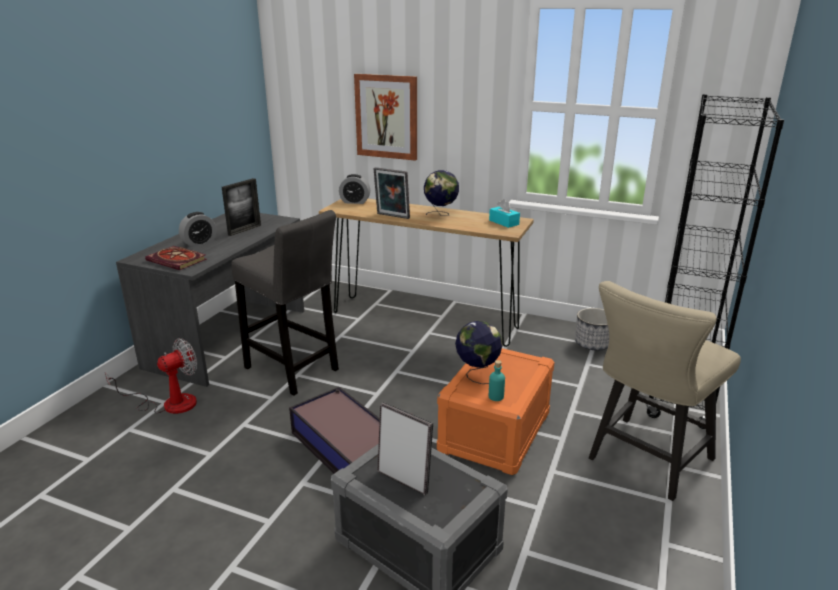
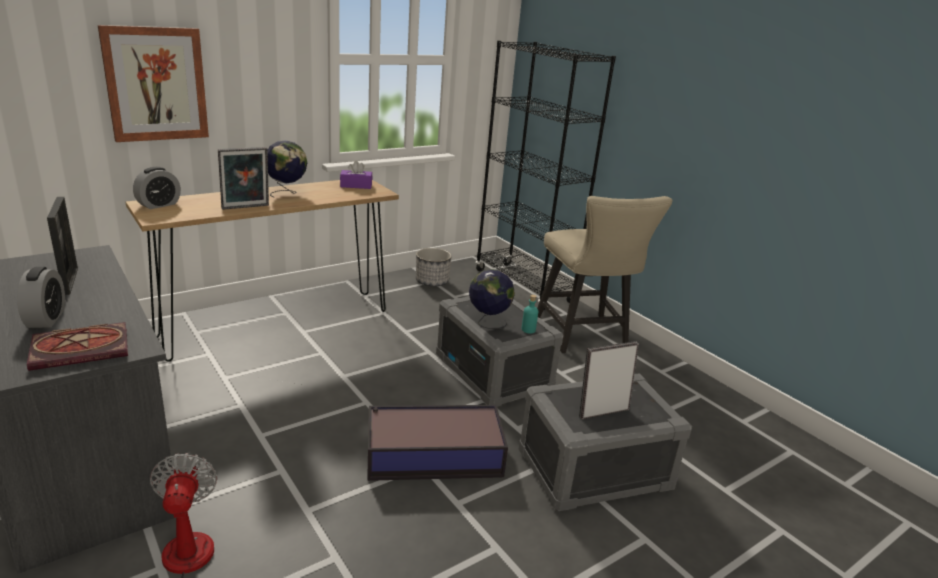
camera: 60 degrees left, 0 degrees up
grey stool [231,210,339,396] -> none
orange storage box [437,348,554,475] -> grey storage box [436,296,564,407]
turquoise tissue box [489,199,520,228] -> purple tissue box [340,161,372,189]

